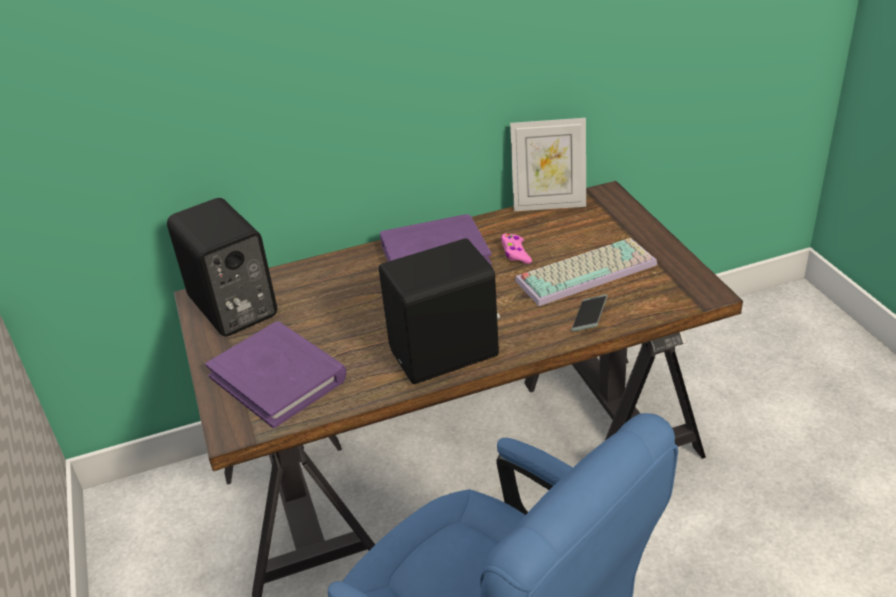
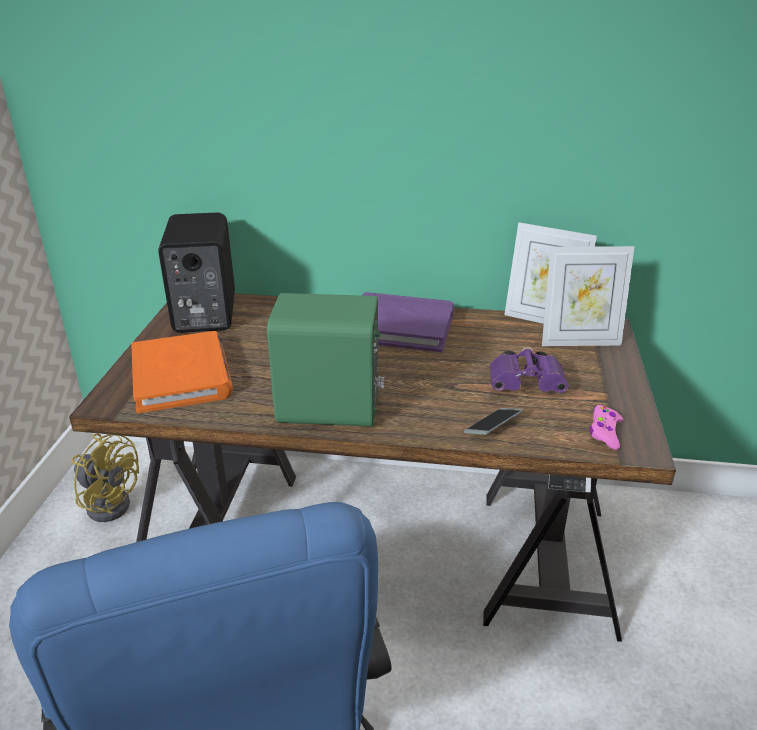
camera: 25 degrees right, 5 degrees down
purple book [205,321,347,428] -> orange book [131,331,233,413]
black speaker [379,238,500,384] -> green speaker [267,293,385,427]
pink game controller [501,234,532,264] -> pink game controller moved to [590,405,624,450]
keyboard [515,238,657,306] -> purple binoculars [490,347,569,393]
none -> yellow fan [71,434,139,522]
none -> picture frame [542,246,634,346]

